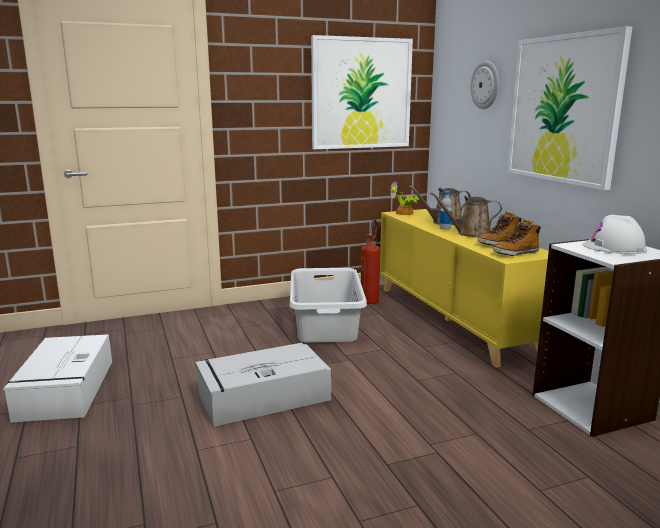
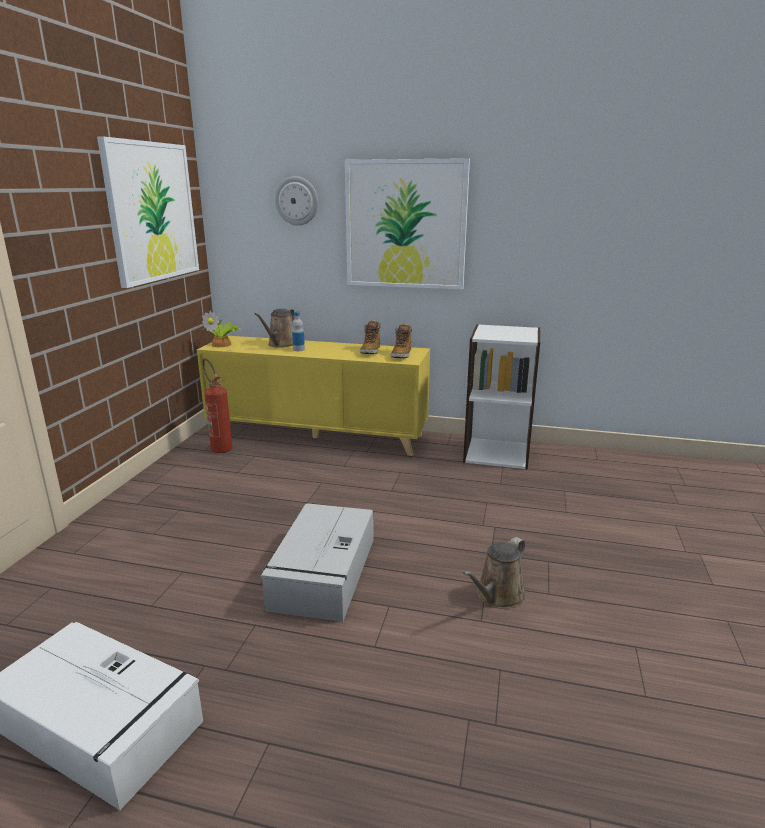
camera: 55 degrees left, 5 degrees up
grey laundry basket [290,268,367,343] -> none
brown watering can [430,192,502,237] -> brown watering can moved to [463,537,526,609]
white hard hat [583,215,647,254] -> none

